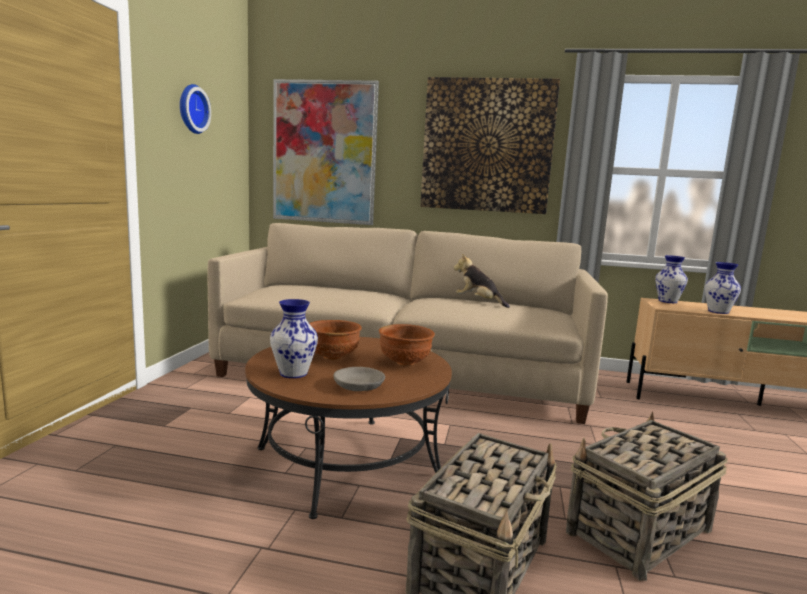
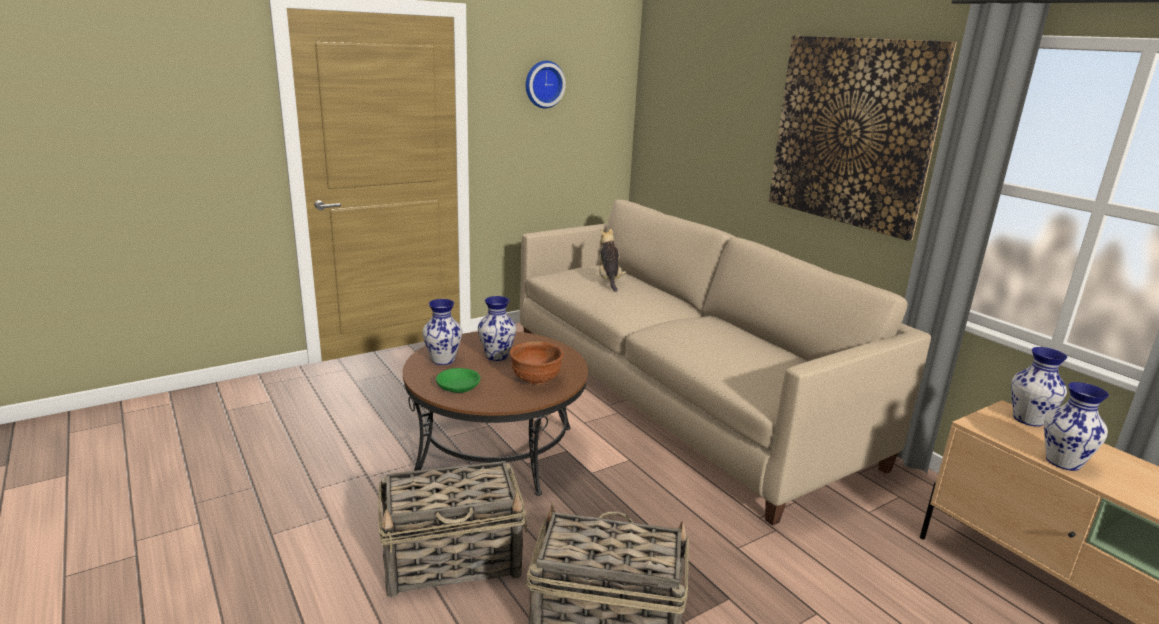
camera: 45 degrees right, 10 degrees up
picture [273,79,379,225] -> none
brown bowl [309,320,362,360] -> vase [478,296,516,361]
grey bowl [333,367,385,391] -> green bowl [436,368,480,393]
plush toy [454,254,510,308] -> plush toy moved to [599,229,626,292]

